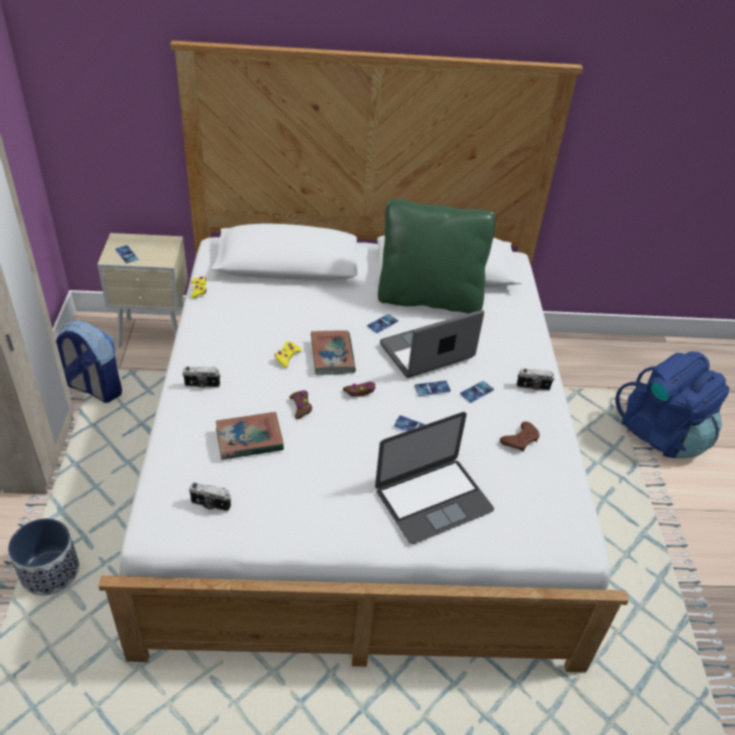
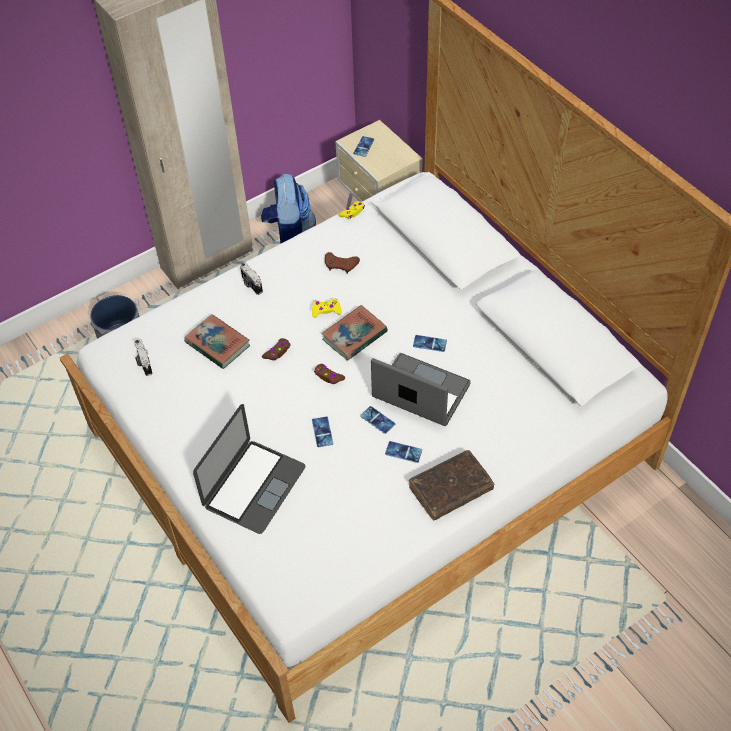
camera: 60 degrees right, 10 degrees up
laptop [375,412,494,544] -> laptop turned 90 degrees counterclockwise [193,404,306,534]
green pillow [378,199,496,314] -> none
brown game controller [500,422,540,452] -> brown game controller moved to [325,252,360,274]
camera [517,369,554,391] -> brown book [409,450,494,520]
blue backpack [615,351,729,458] -> none

